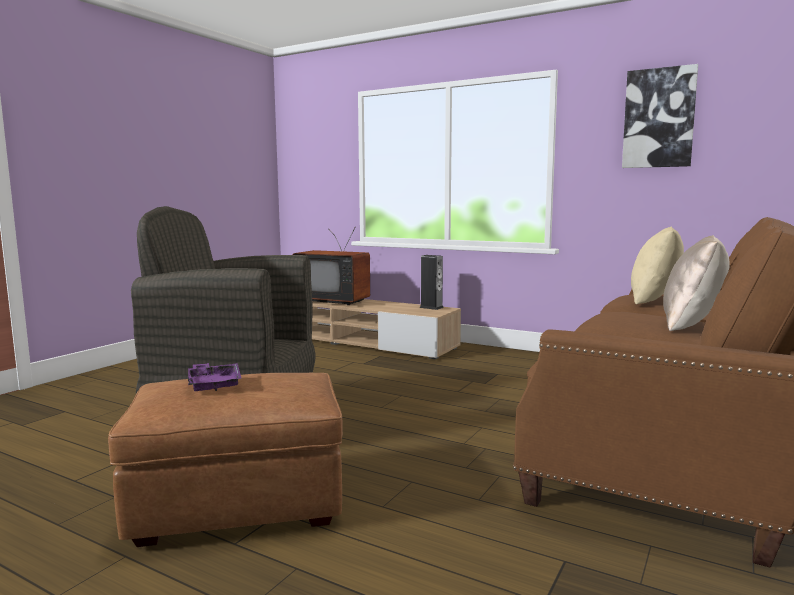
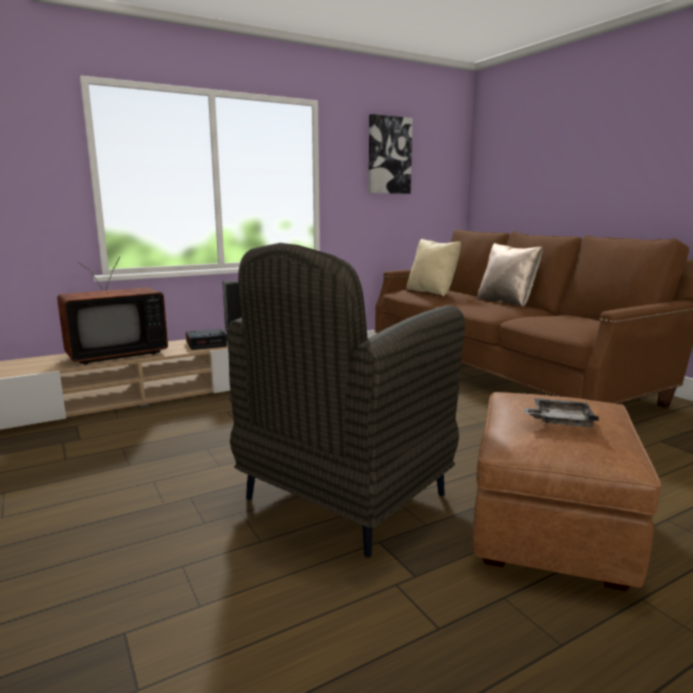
camera: 60 degrees left, 5 degrees up
purple tray [188,363,241,391] -> grey tray [524,398,599,428]
none -> alarm clock [186,329,227,350]

